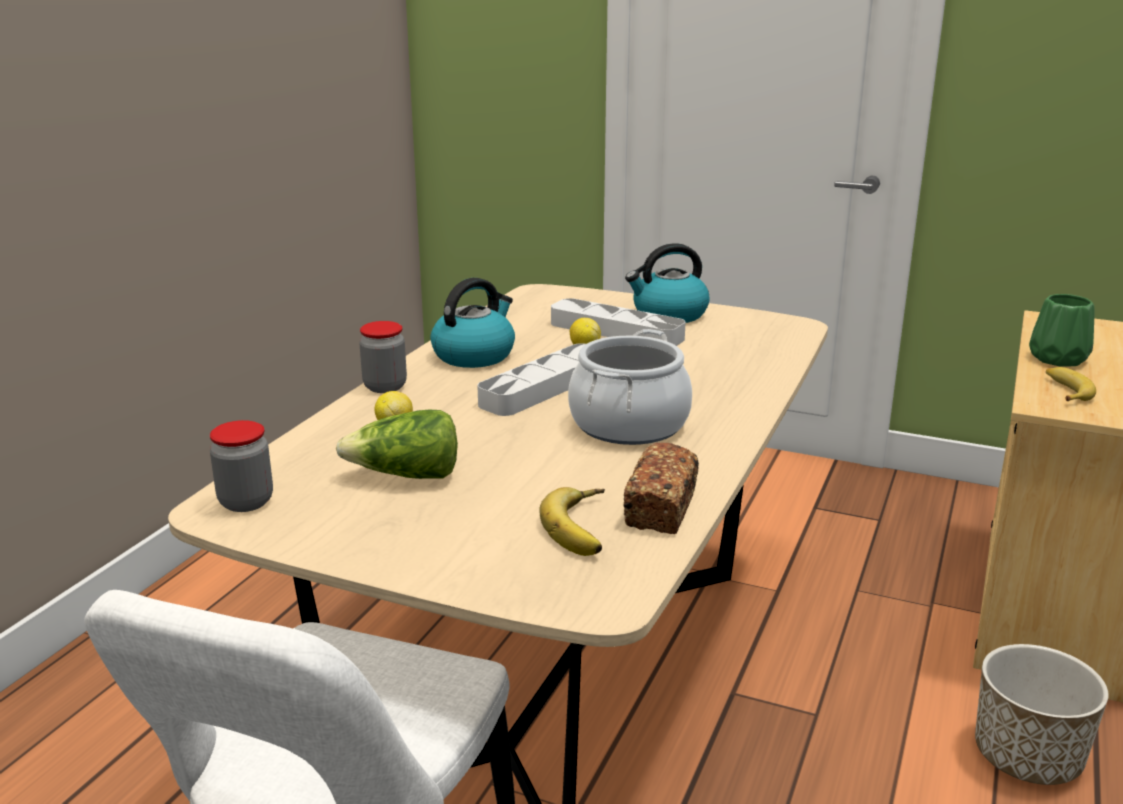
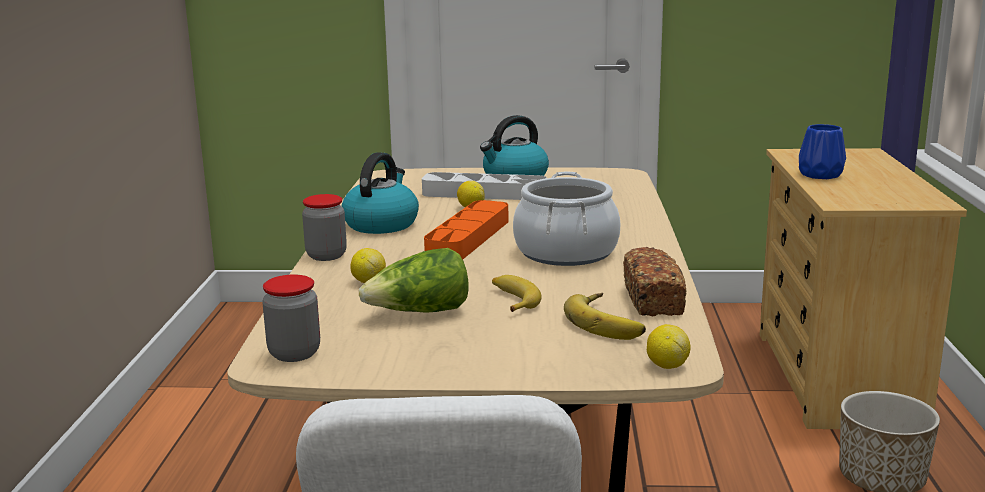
camera: 20 degrees left, 5 degrees down
grey tray [477,343,586,416] -> orange tray [424,200,509,259]
green vase [1029,294,1094,367] -> blue vase [799,124,846,179]
banana [1046,367,1096,401] -> banana moved to [492,275,542,312]
none -> lemon [647,324,691,369]

